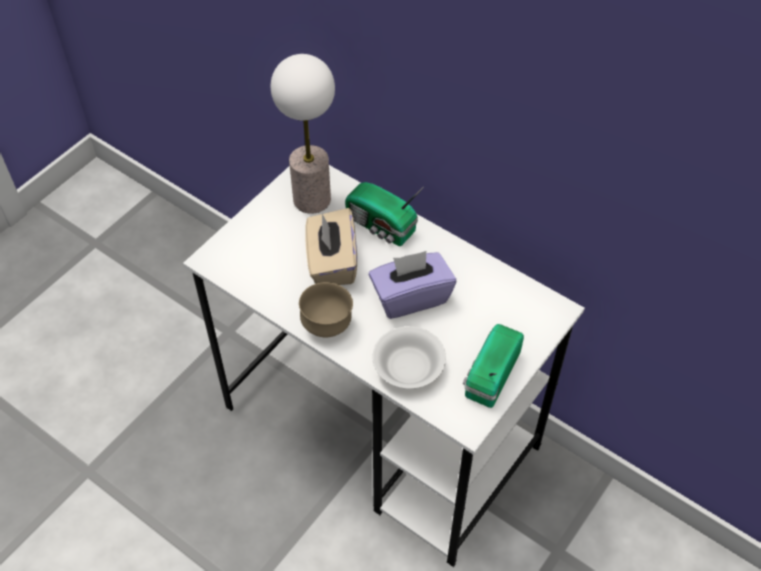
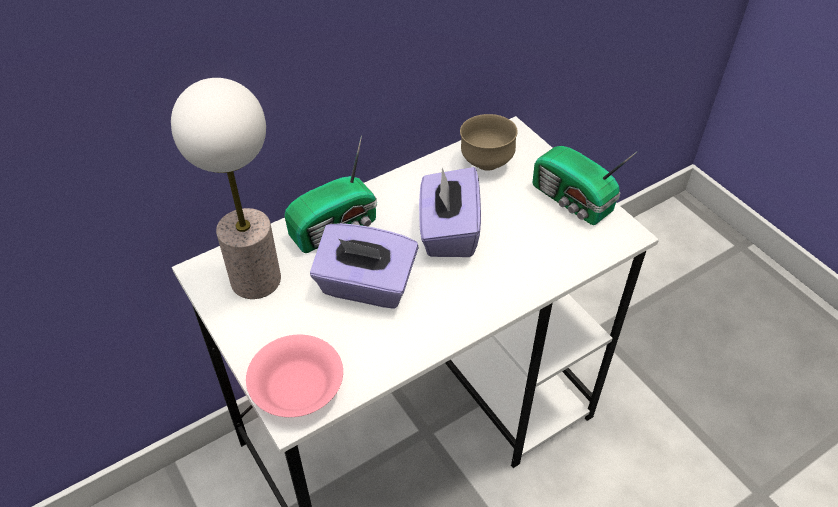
camera: 70 degrees left, 5 degrees down
brown bowl [299,282,353,337] -> brown bowl moved to [460,114,518,171]
beige tissue box [305,208,357,285] -> purple tissue box [310,223,419,309]
white bowl [372,326,446,389] -> none
none -> pink bowl [246,335,343,417]

